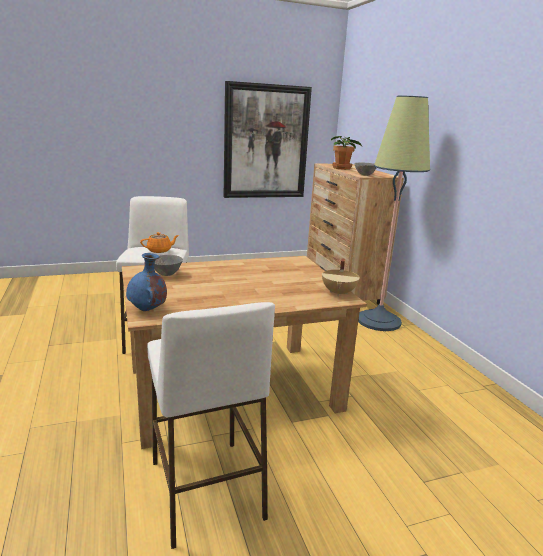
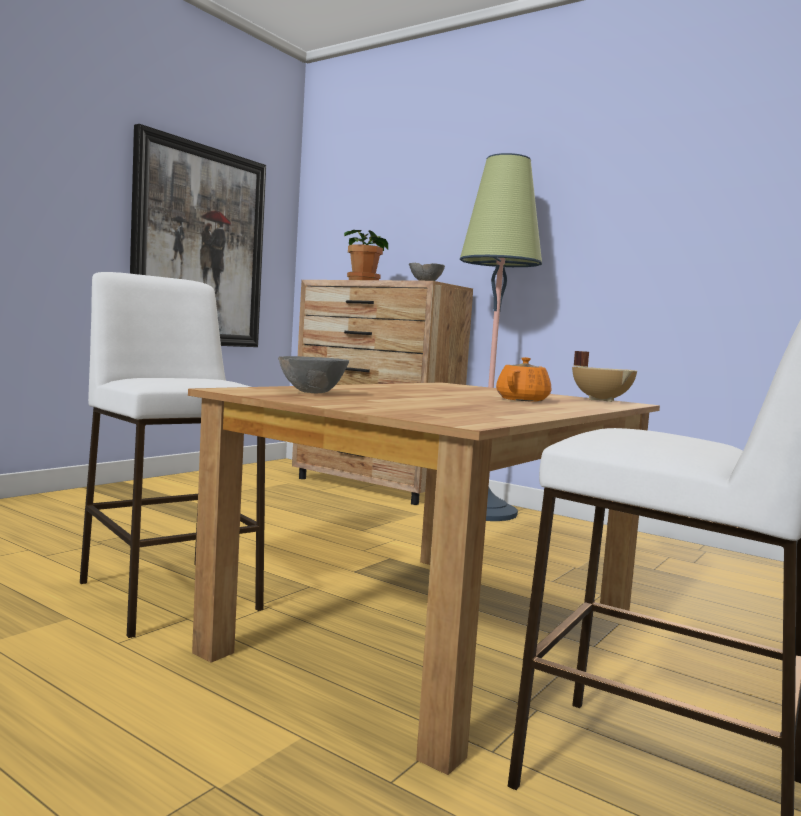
camera: 35 degrees left, 15 degrees down
blue vase [126,253,167,311] -> none
orange teapot [140,232,179,253] -> orange teapot moved to [496,357,551,402]

